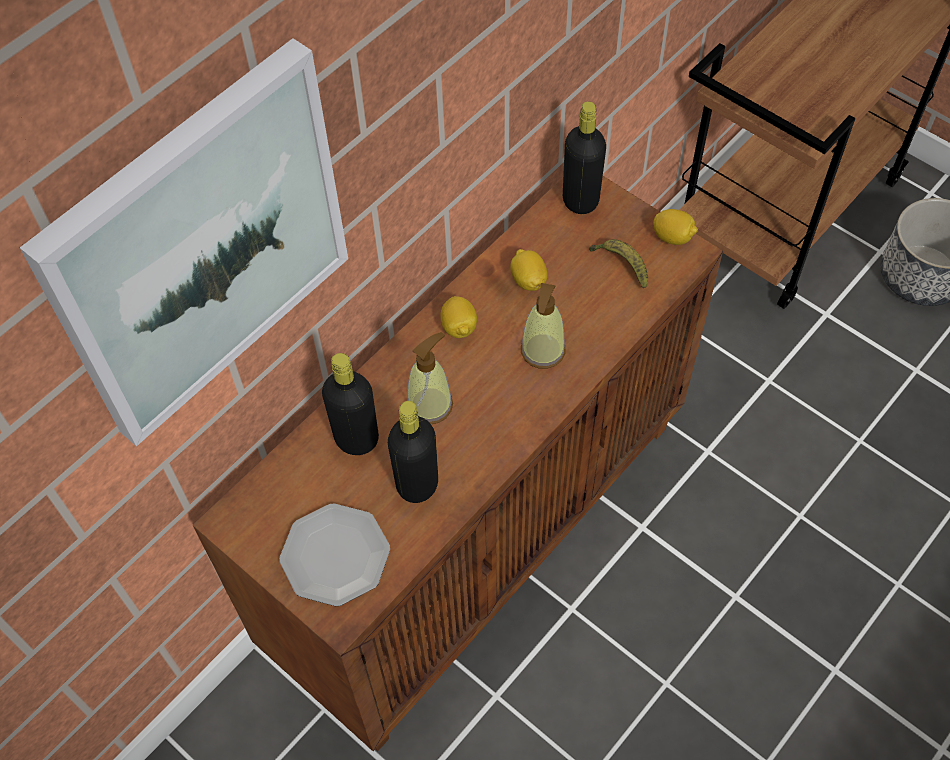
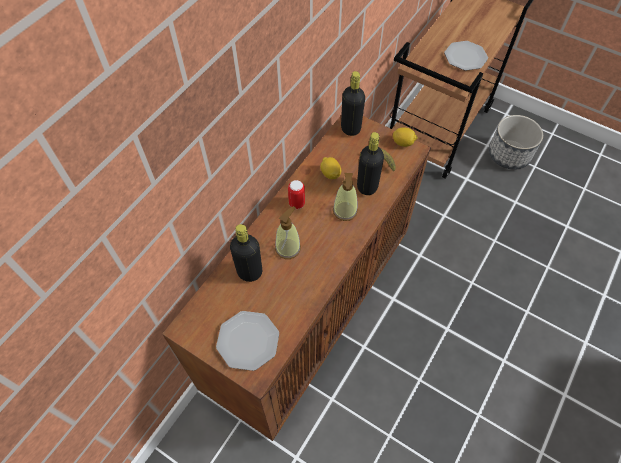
camera: 10 degrees left, 0 degrees up
picture [20,38,348,446] -> none
black bottle [388,401,438,503] -> black bottle moved to [357,132,384,195]
lemon [441,296,477,338] -> can [288,180,305,209]
none -> plate [444,41,488,71]

